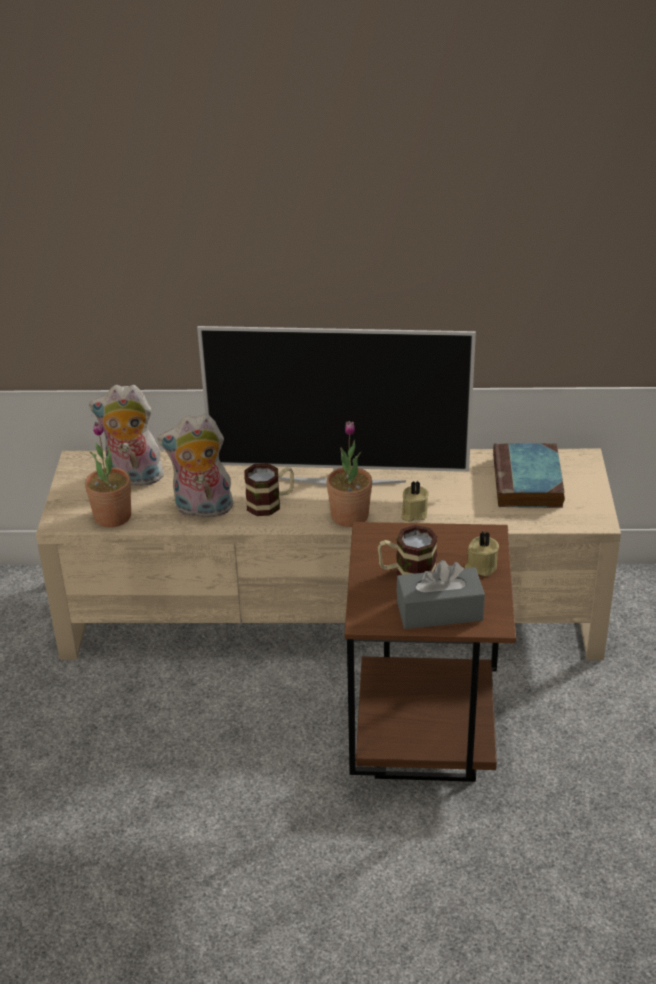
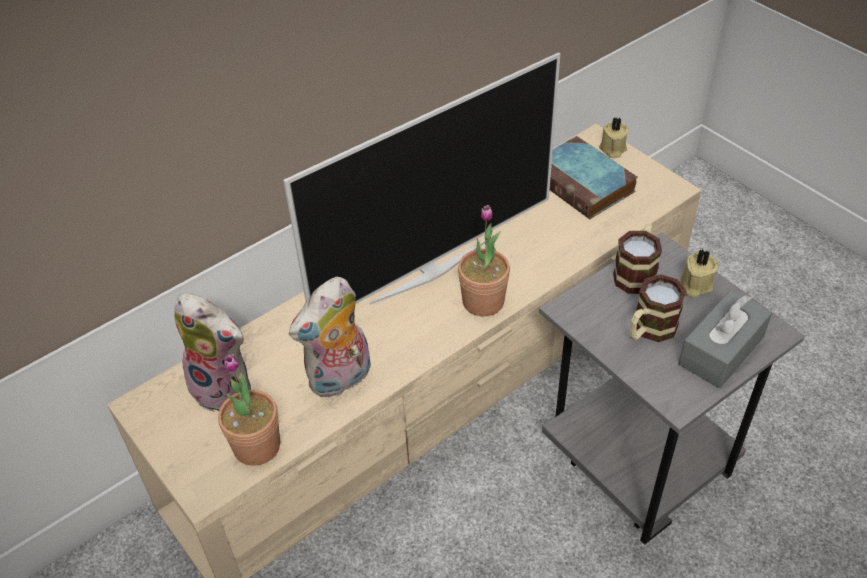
camera: 40 degrees left, 10 degrees up
plush toy [89,385,164,486] -> plush toy turned 120 degrees counterclockwise [174,293,251,411]
mug [244,463,294,516] -> mug moved to [613,224,662,294]
brown side table [345,522,516,782] -> grey side table [539,232,805,545]
beige candle [401,481,429,522] -> beige candle moved to [599,118,629,158]

